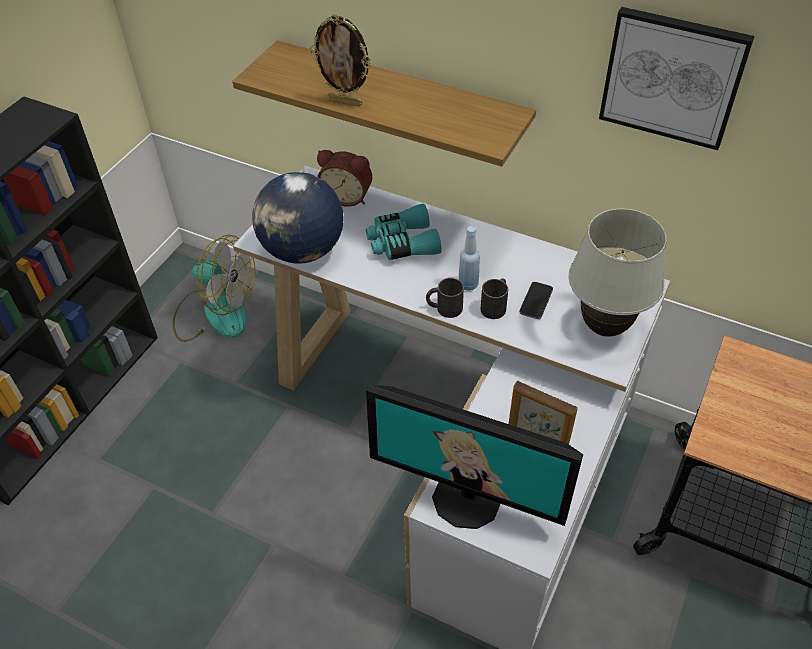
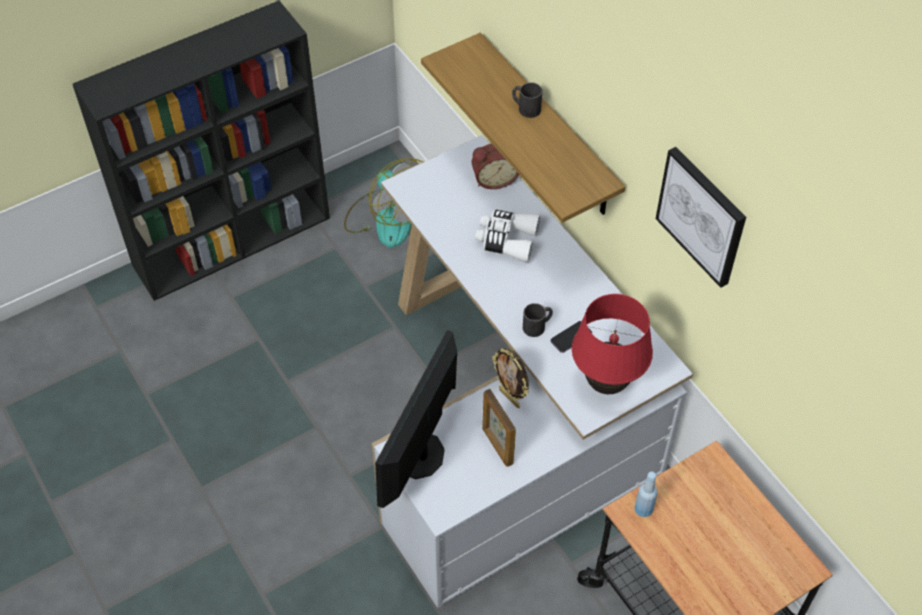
camera: 30 degrees right, 5 degrees up
globe [252,172,344,264] -> none
picture frame [310,14,372,106] -> picture frame moved to [492,348,529,408]
alarm clock [317,150,372,207] -> alarm clock turned 60 degrees counterclockwise [472,143,519,189]
turquoise binoculars [366,204,442,260] -> white binoculars [475,210,540,263]
monitor [366,385,583,529] -> monitor turned 60 degrees clockwise [375,330,457,508]
black mug [426,278,464,318] -> black mug moved to [512,82,542,118]
blue bottle [459,226,480,291] -> blue bottle moved to [634,471,658,517]
white table lamp [568,209,667,337] -> red table lamp [572,294,653,394]

